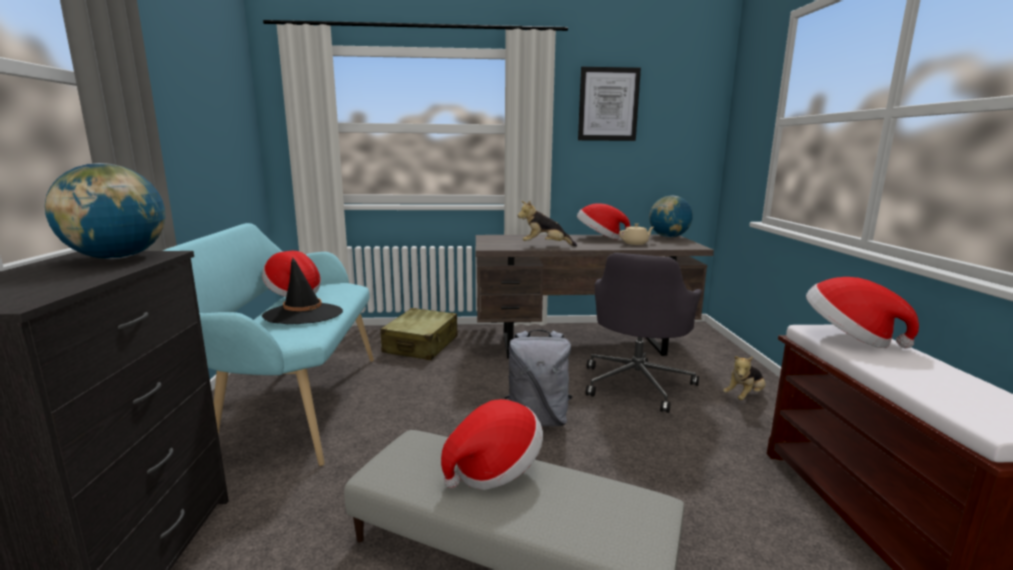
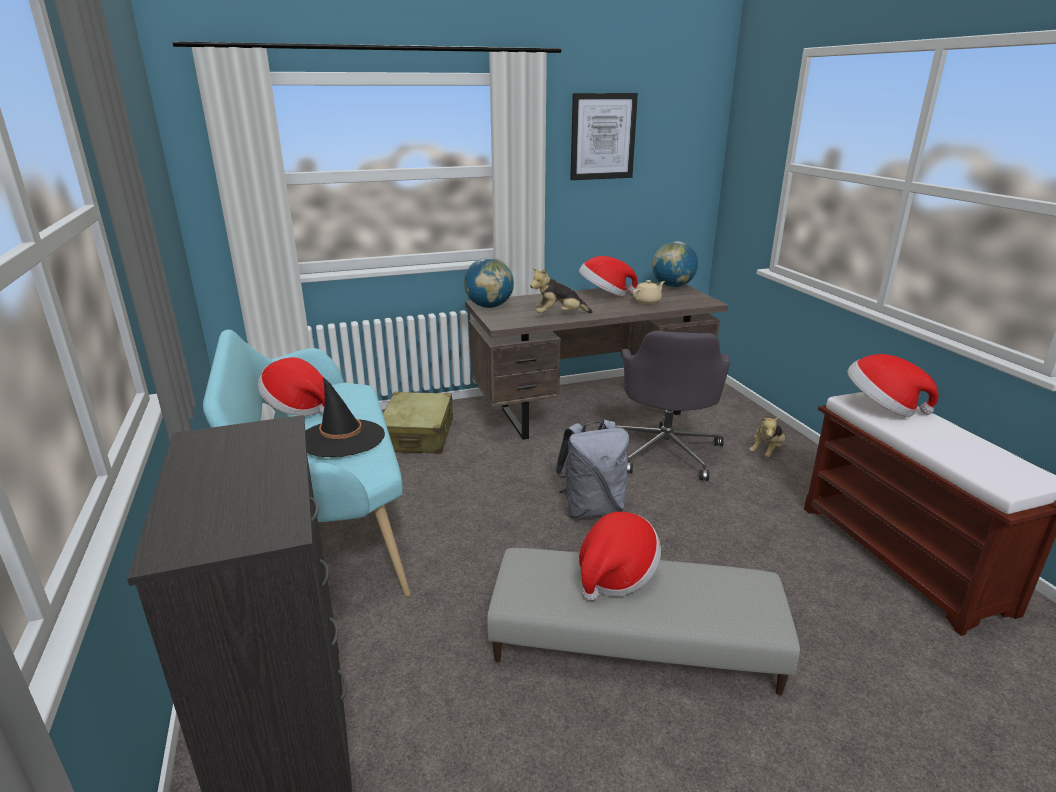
camera: 15 degrees left, 10 degrees up
globe [45,163,165,259] -> globe moved to [464,257,514,308]

